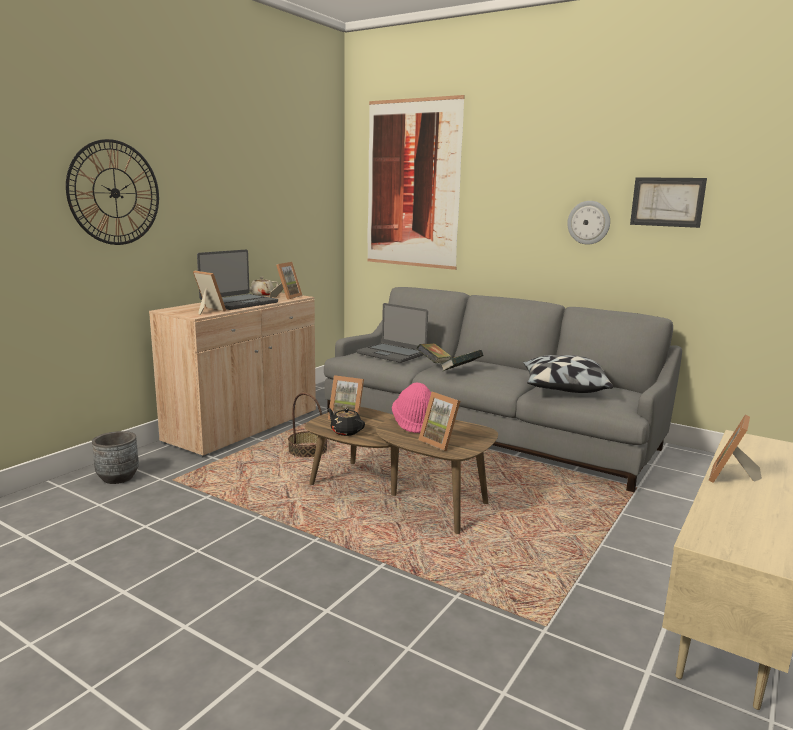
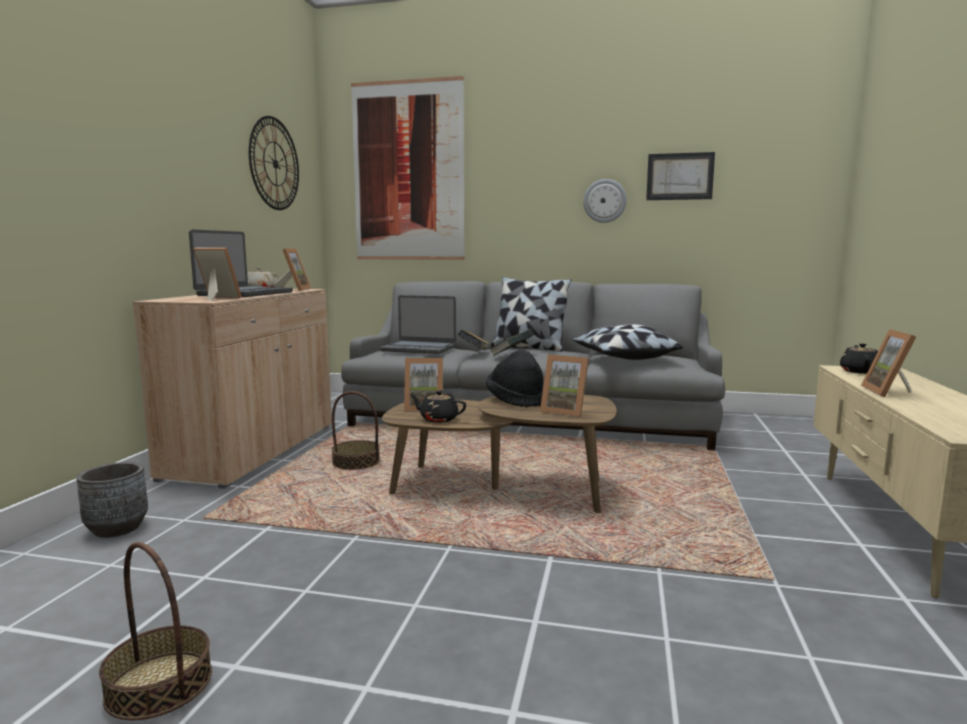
camera: 20 degrees left, 5 degrees down
wall clock [66,139,159,245] -> wall clock moved to [249,116,299,210]
pink hat [392,383,431,433] -> black hat [486,350,543,407]
none -> basket [99,542,212,721]
none -> pillow [491,277,571,352]
none -> black teapot [840,343,878,374]

